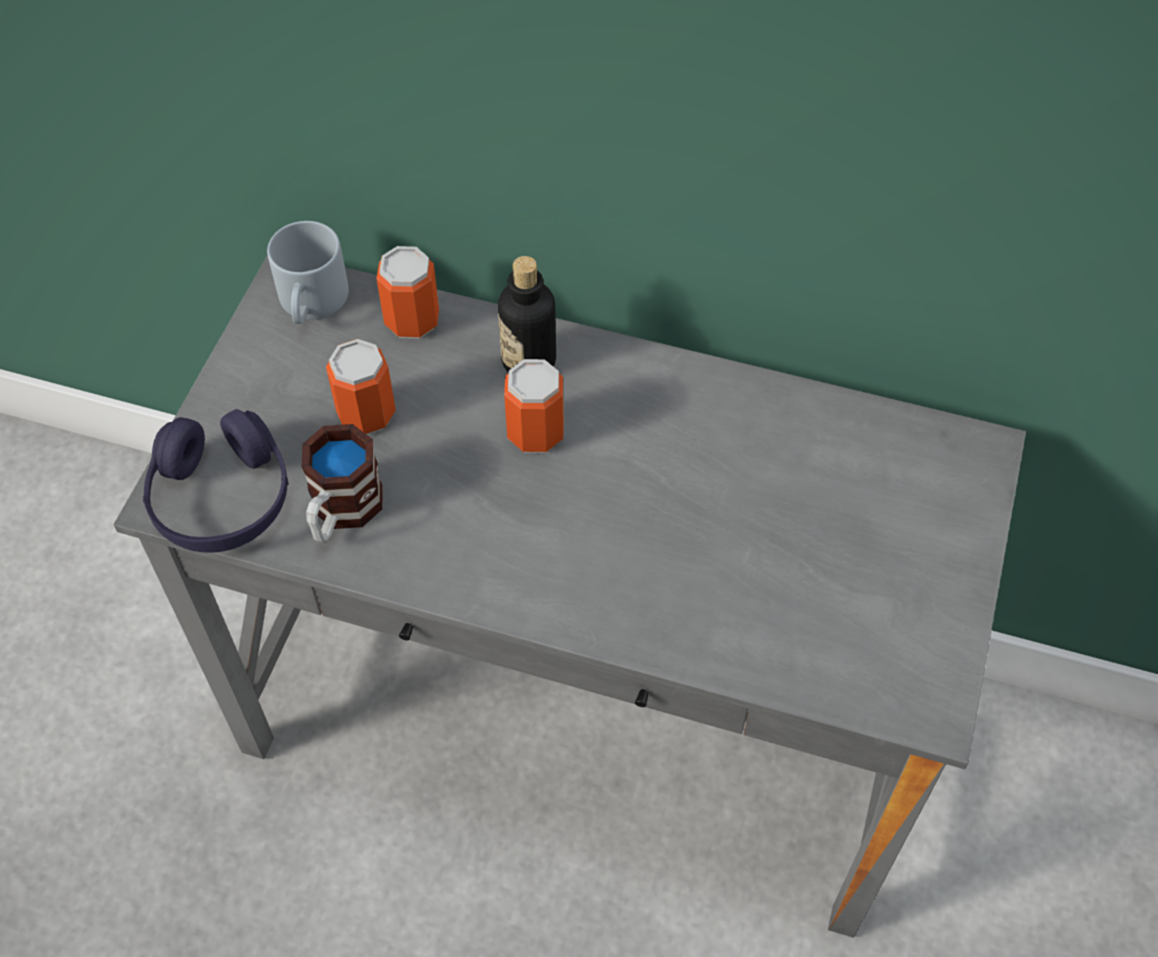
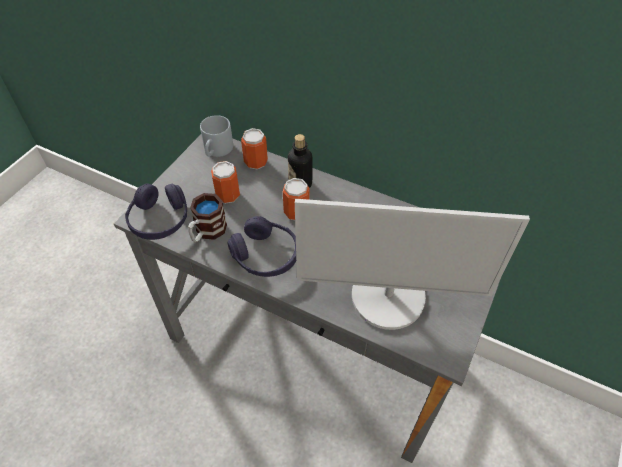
camera: 10 degrees right, 5 degrees down
none -> purple headphones [227,216,296,277]
none -> monitor [295,199,530,330]

